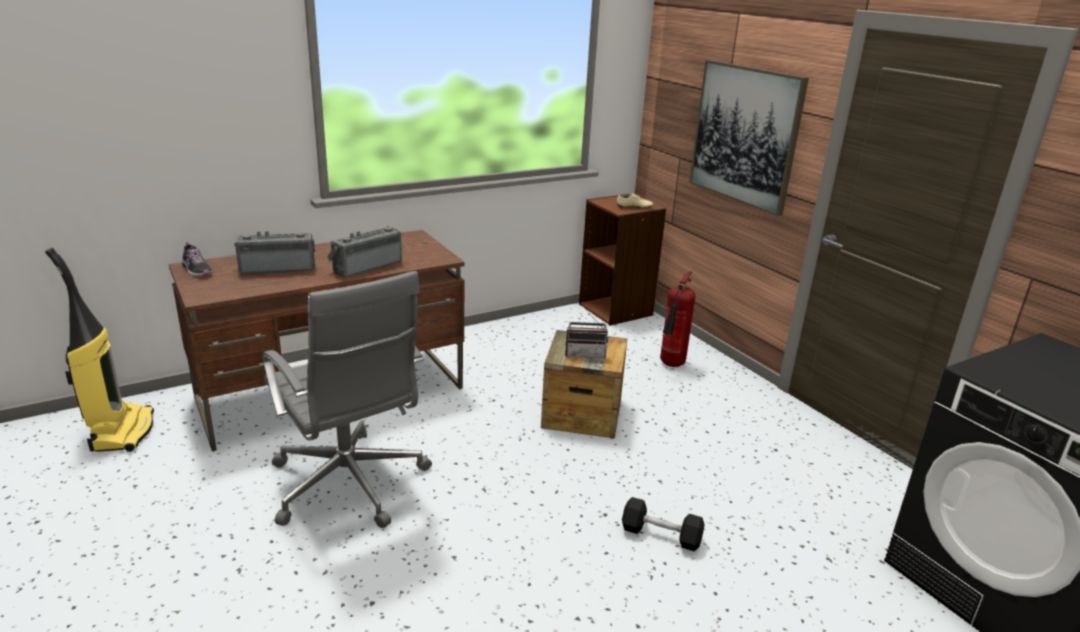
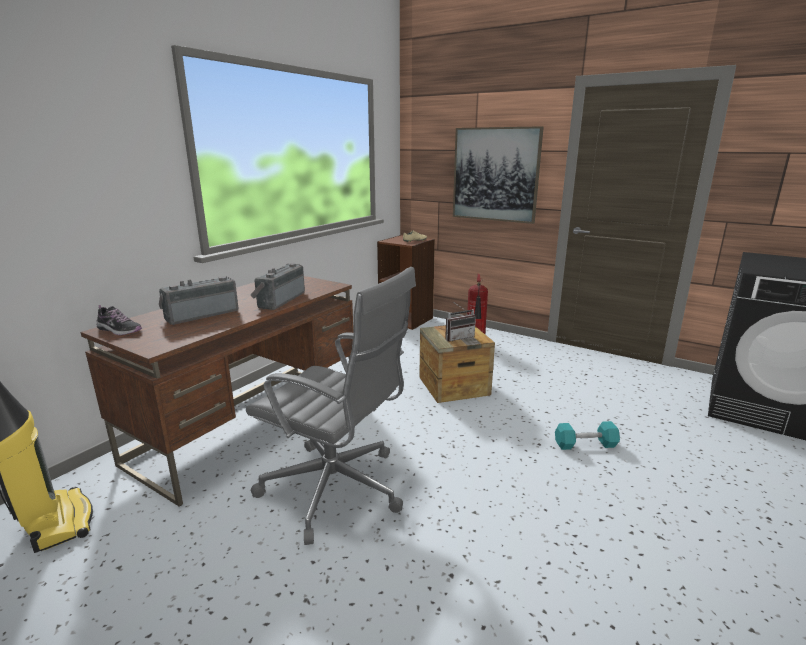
camera: 25 degrees left, 5 degrees down
black dumbbell [622,497,704,552] -> turquoise dumbbell [555,421,620,450]

